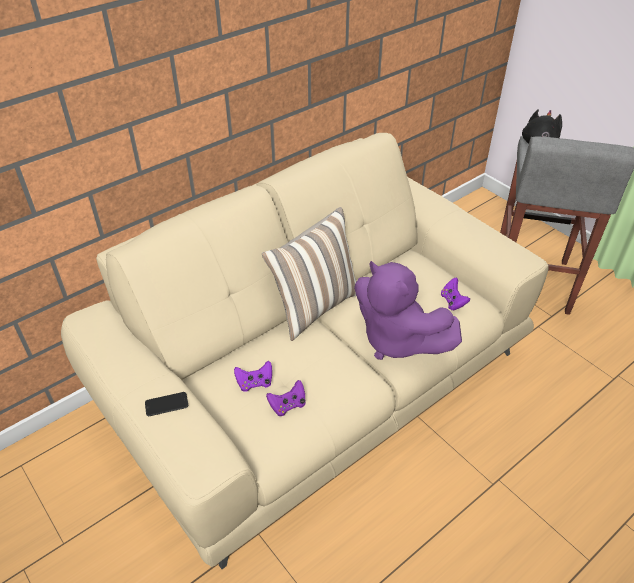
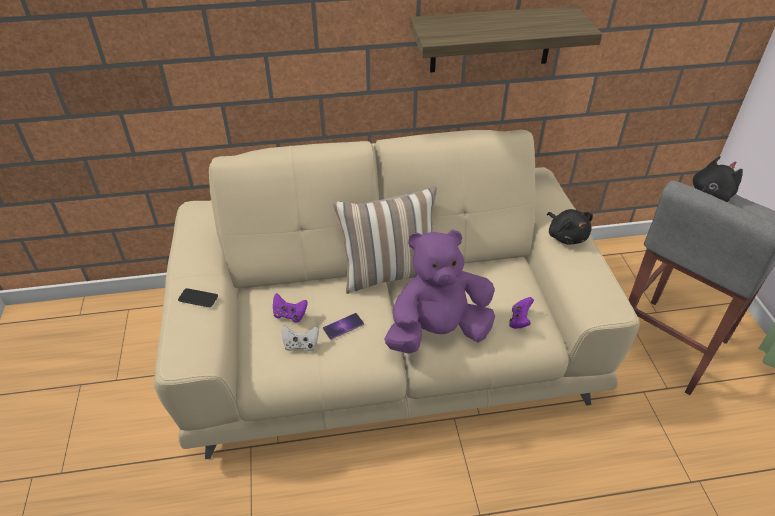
camera: 30 degrees right, 0 degrees up
purple game controller [266,380,306,416] -> white game controller [282,326,319,351]
purple plush toy [354,261,462,360] -> purple plush toy turned 90 degrees clockwise [384,229,495,354]
none -> phone [323,313,364,340]
none -> shelf [410,5,602,73]
none -> black plush toy [547,209,593,245]

